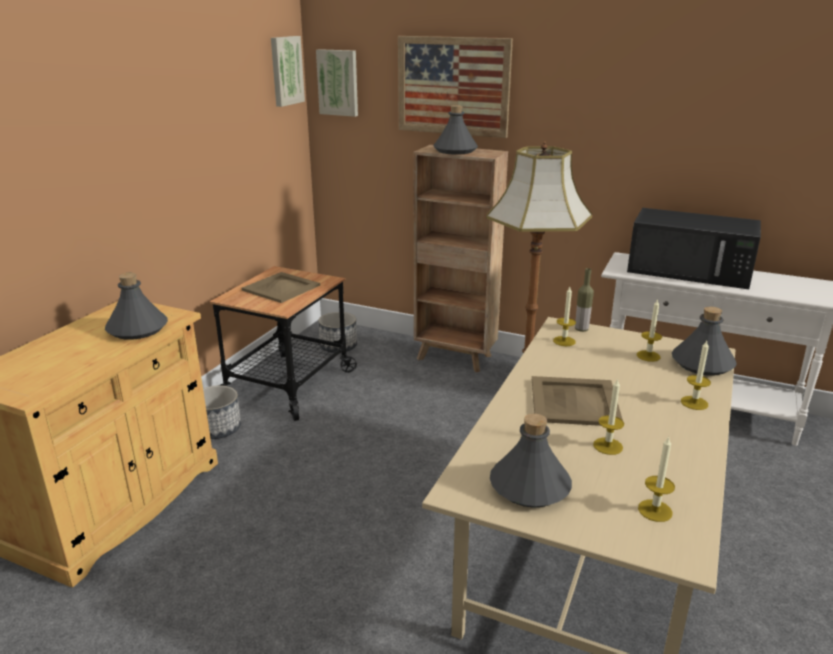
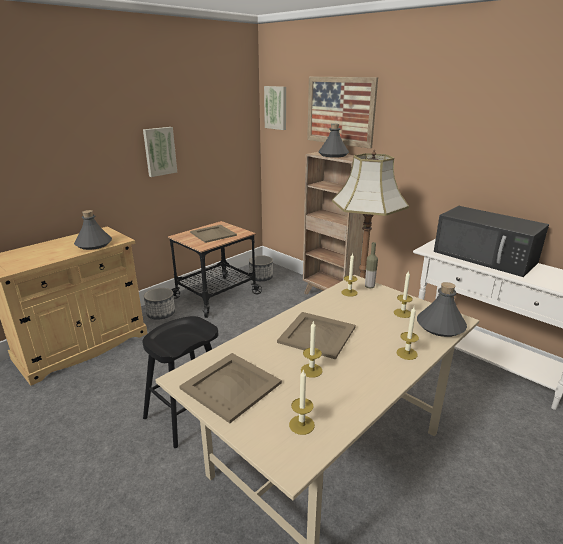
camera: 20 degrees right, 0 degrees up
picture [271,36,305,107] -> picture moved to [143,127,177,177]
grey bottle [490,414,572,508] -> beige tray [179,353,282,423]
none -> black stool [143,316,218,448]

